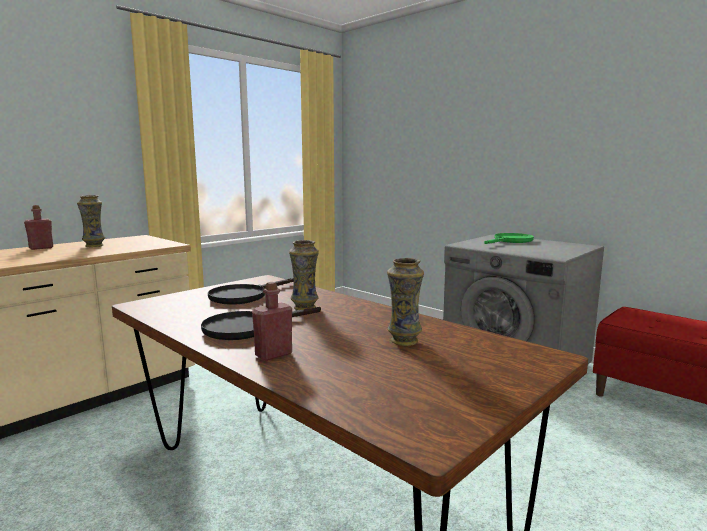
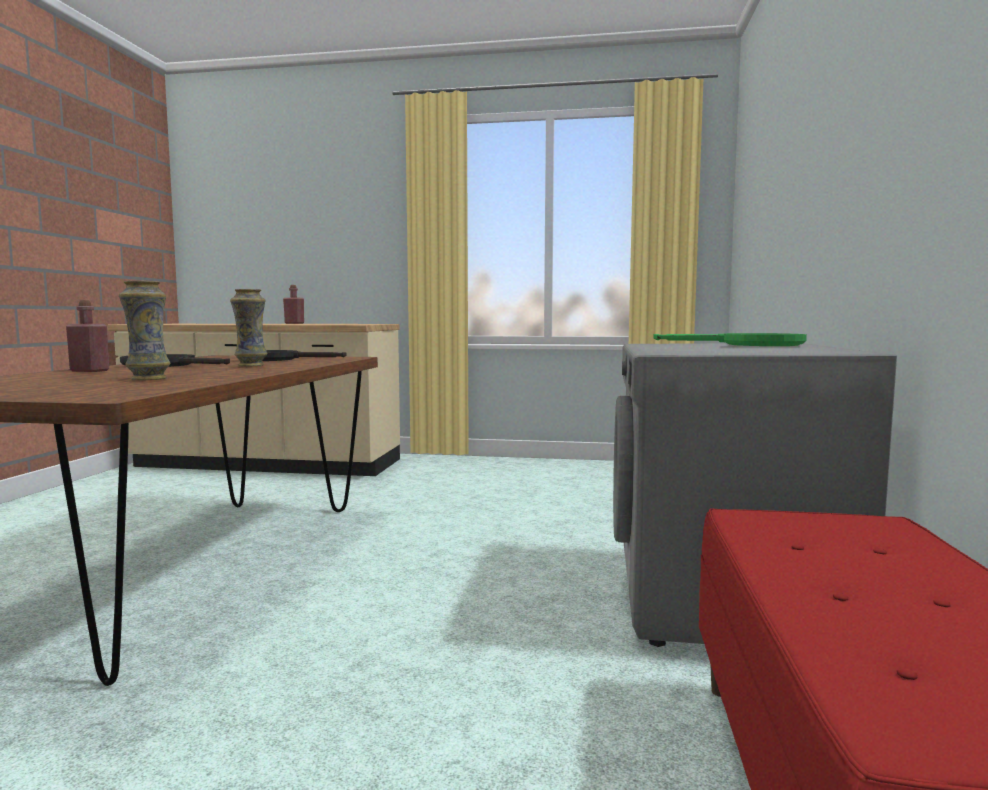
camera: 55 degrees right, 5 degrees down
vase [77,195,105,247] -> none

